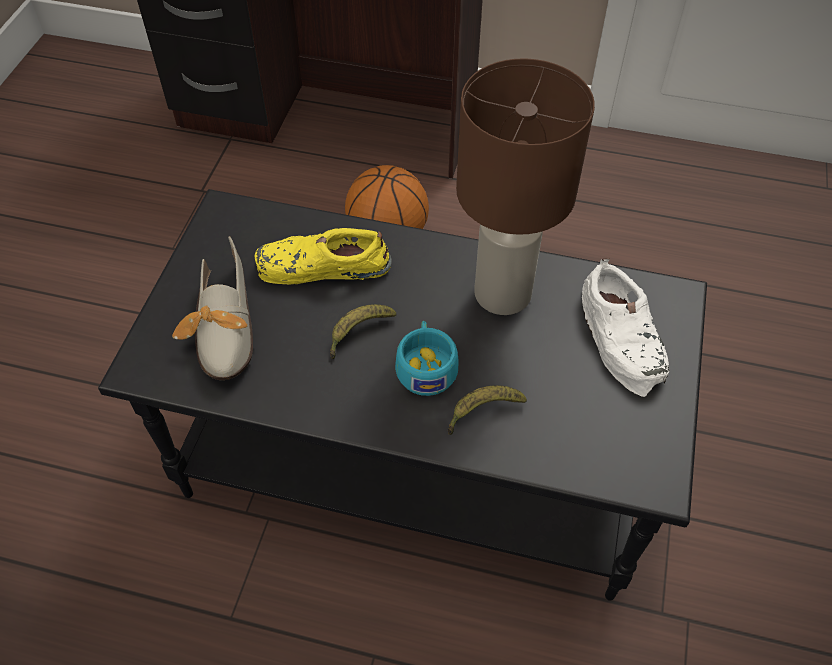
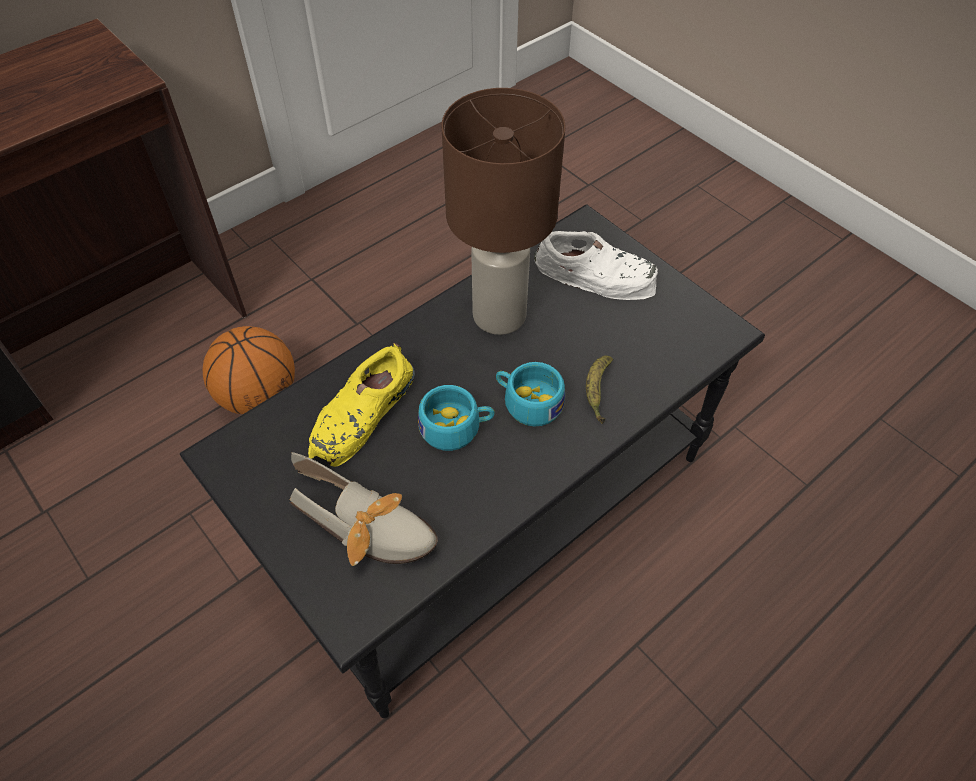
camera: 55 degrees left, 0 degrees up
banana [330,304,397,359] -> turquoise cup [418,385,495,451]

